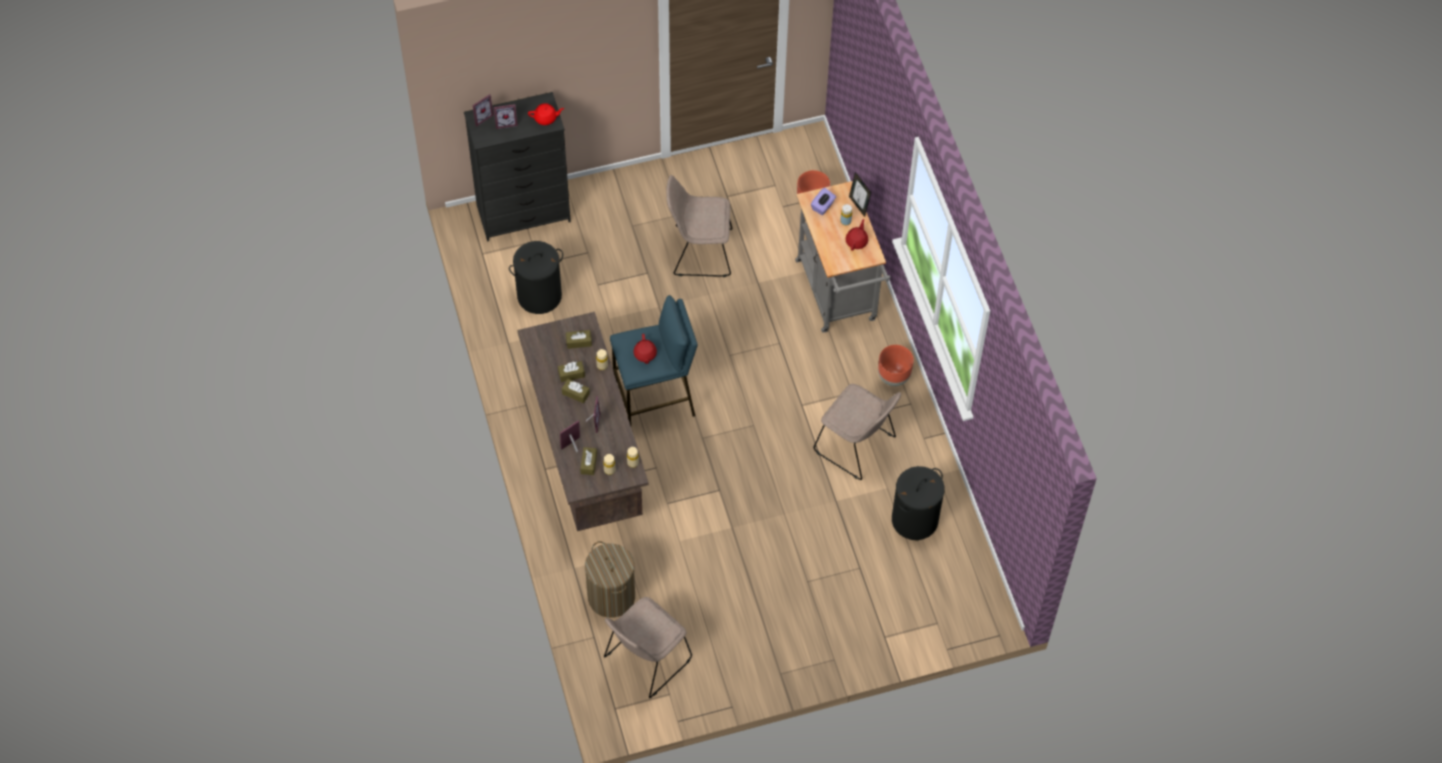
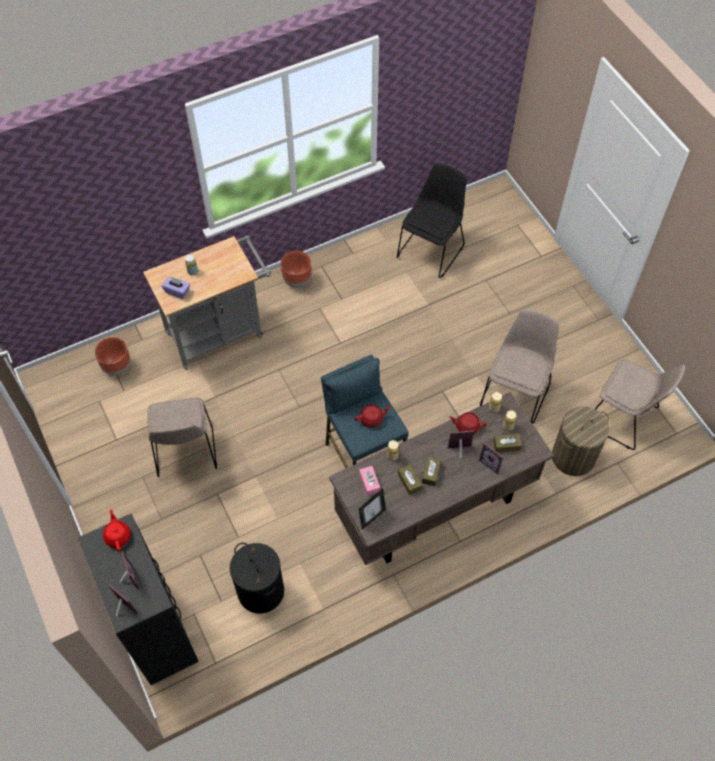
camera: 100 degrees left, 0 degrees up
brown tissue box [566,330,592,349] -> pink tissue box [359,466,380,496]
beige chair [814,384,901,480] -> beige chair moved to [480,309,559,424]
red teapot [846,219,868,251] -> red teapot moved to [449,412,487,434]
picture frame [849,172,871,217] -> picture frame moved to [359,489,386,530]
black laundry basket [892,466,945,540] -> black chair [397,164,467,278]

